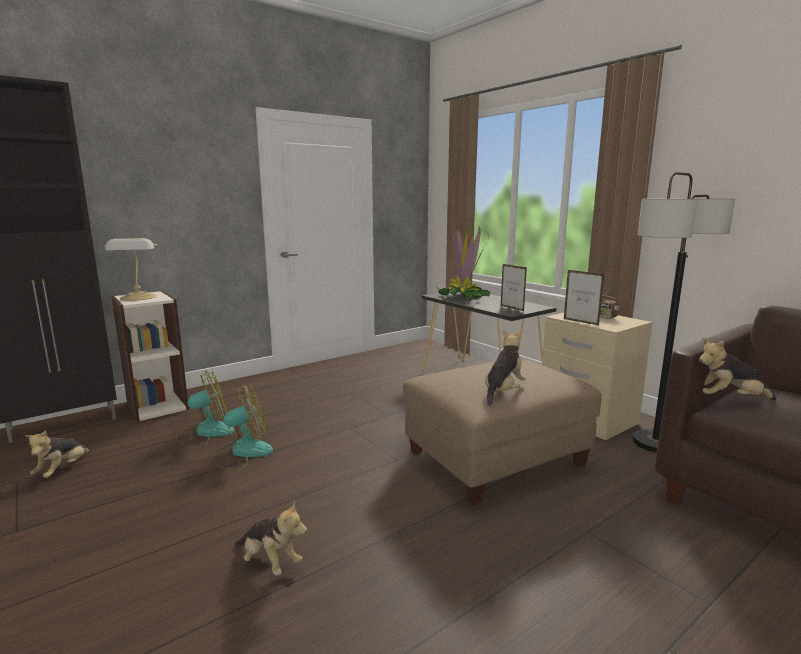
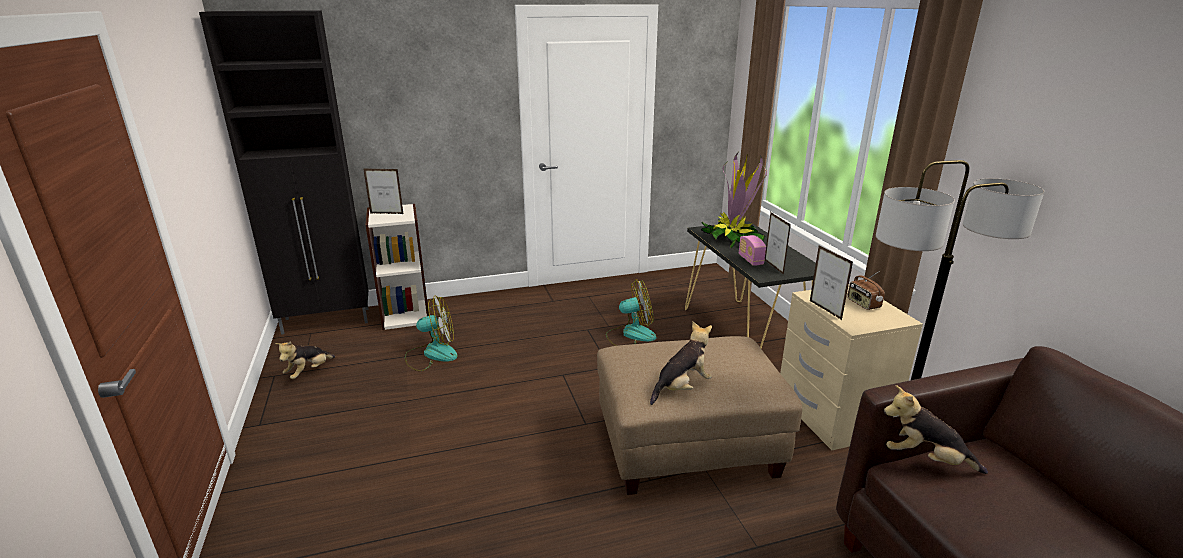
camera: 20 degrees right, 10 degrees up
table lamp [103,238,157,301] -> picture frame [363,169,403,214]
fan [210,384,273,471] -> fan moved to [606,279,656,346]
plush toy [235,501,307,576] -> none
none -> radio [739,235,766,266]

